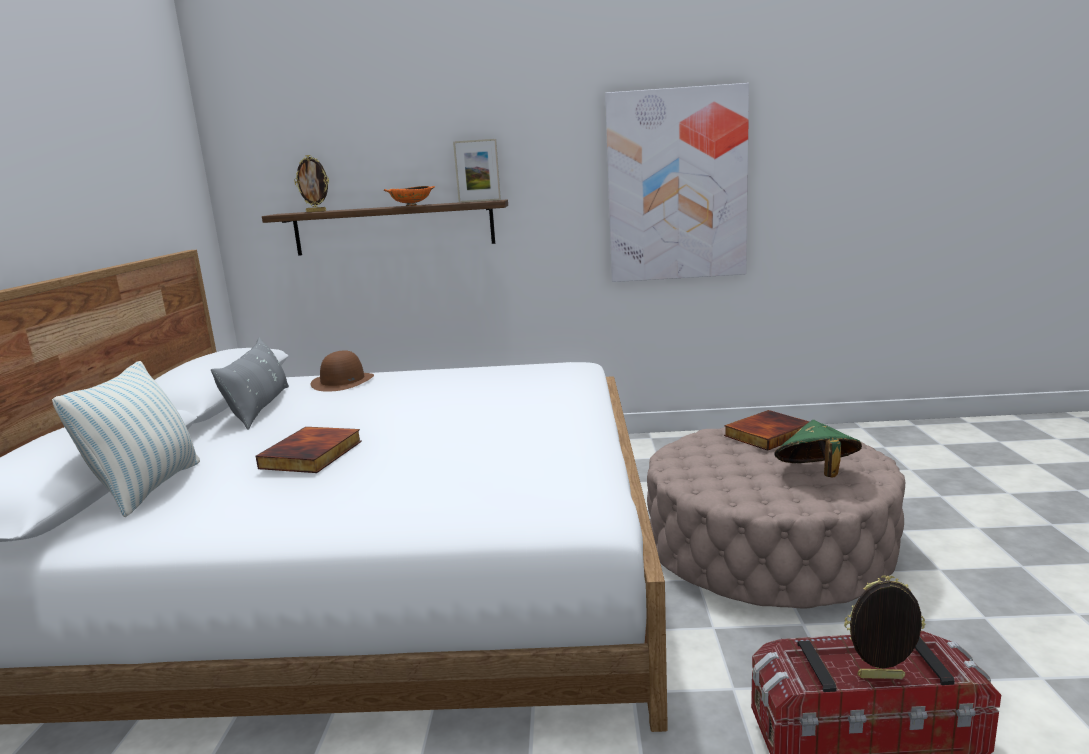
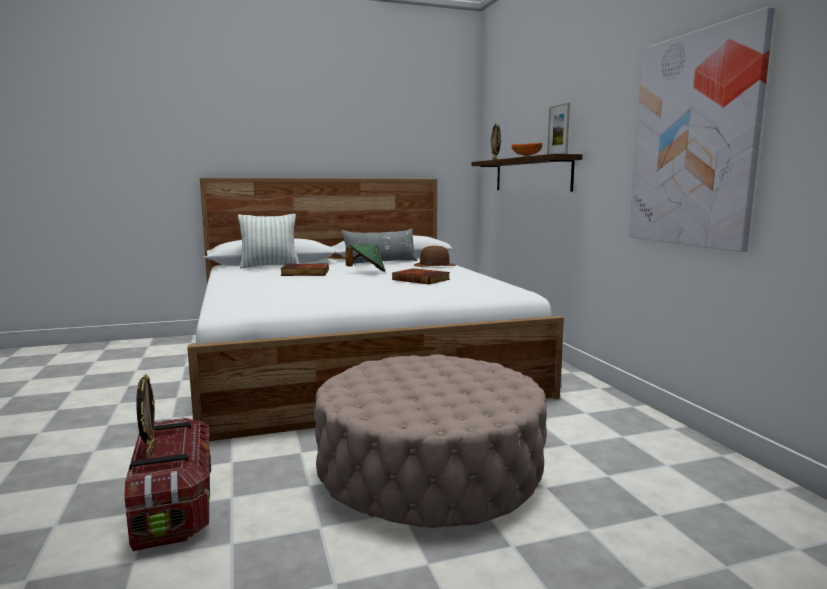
camera: 70 degrees right, 5 degrees down
book [724,410,809,451] -> book moved to [392,268,450,285]
green hat [774,420,862,478] -> green hat moved to [346,244,385,272]

